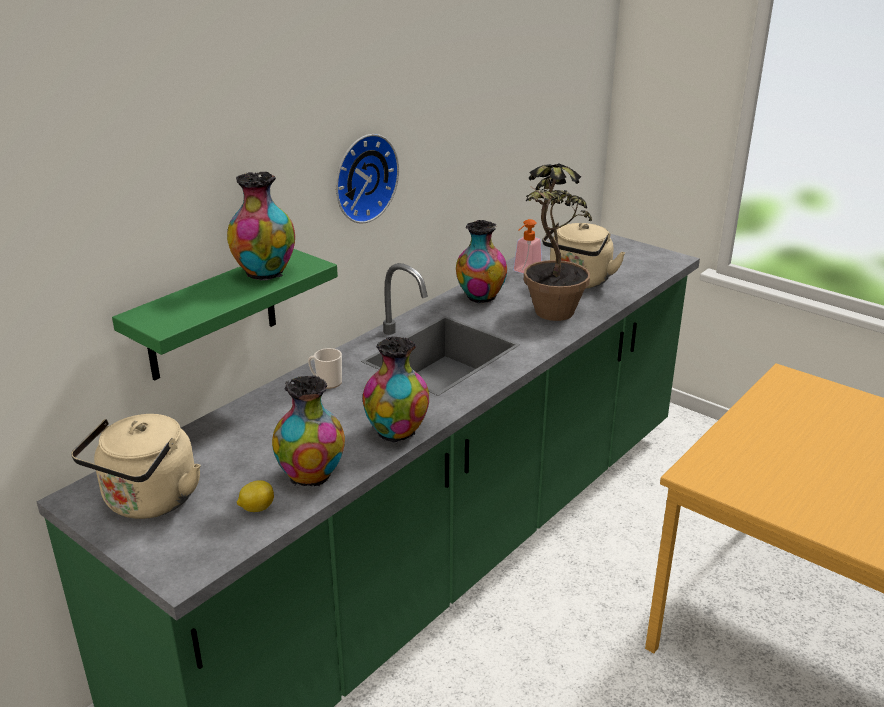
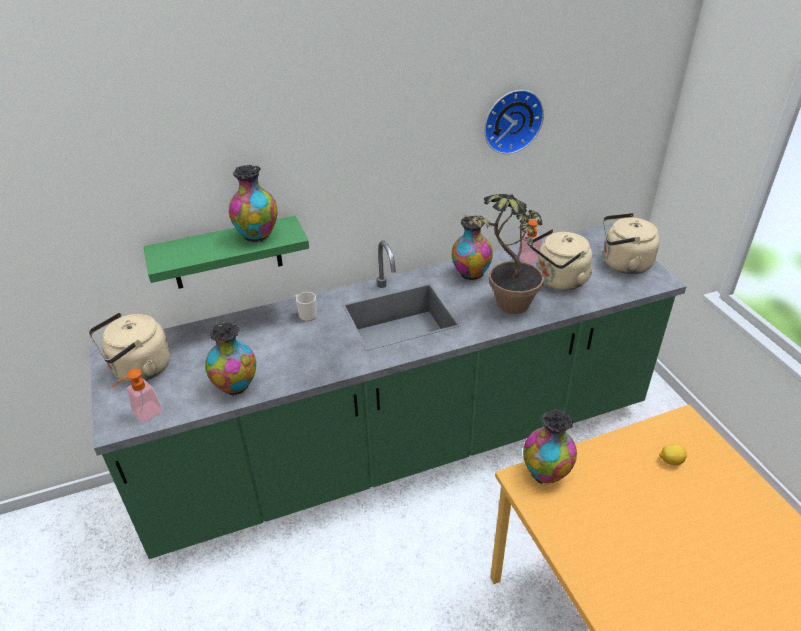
camera: 30 degrees right, 10 degrees up
lemon [237,480,274,512] -> lemon moved to [659,444,687,466]
wall clock [336,134,399,224] -> wall clock moved to [484,90,544,154]
vase [363,336,429,443] -> vase moved to [523,409,577,484]
none -> soap dispenser [112,369,163,423]
none -> beige kettle [603,213,660,274]

